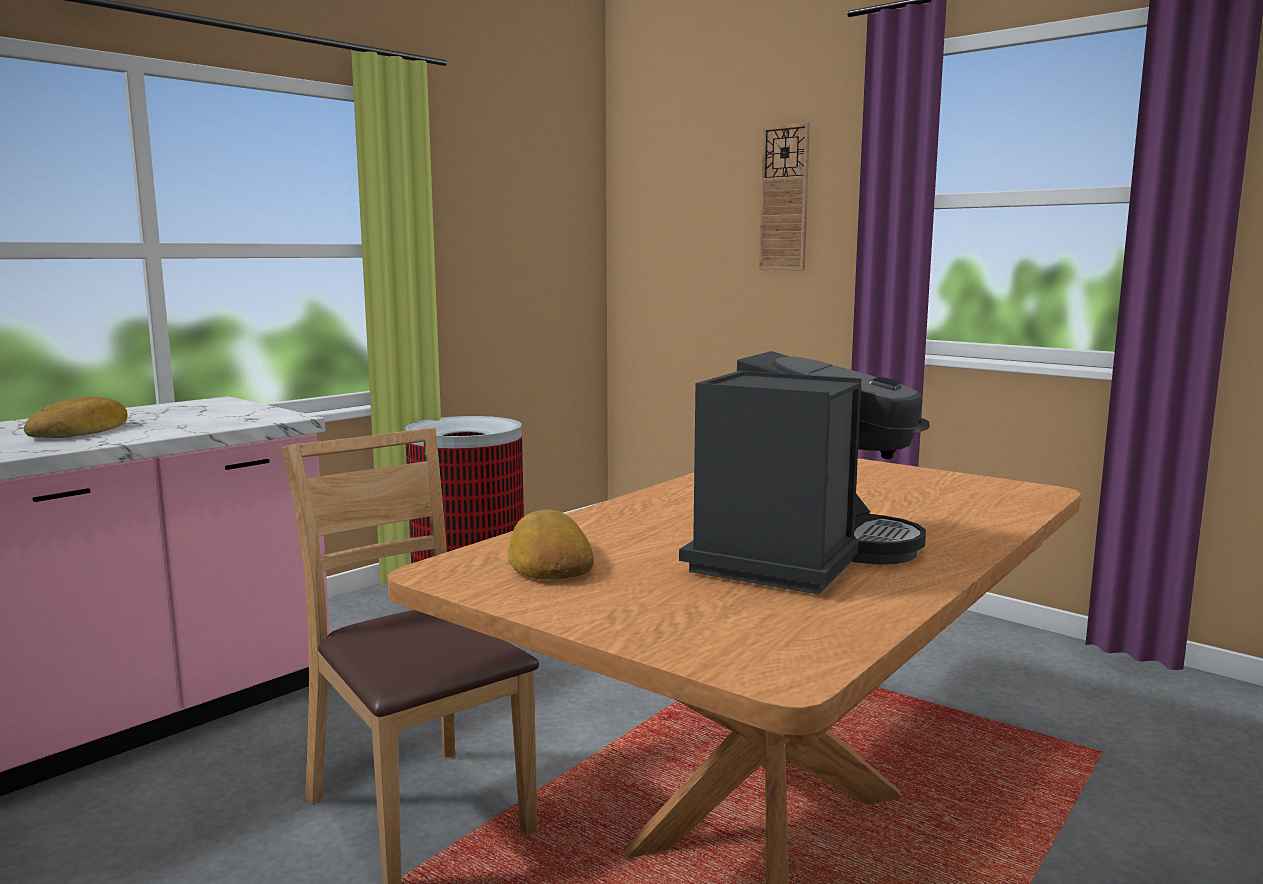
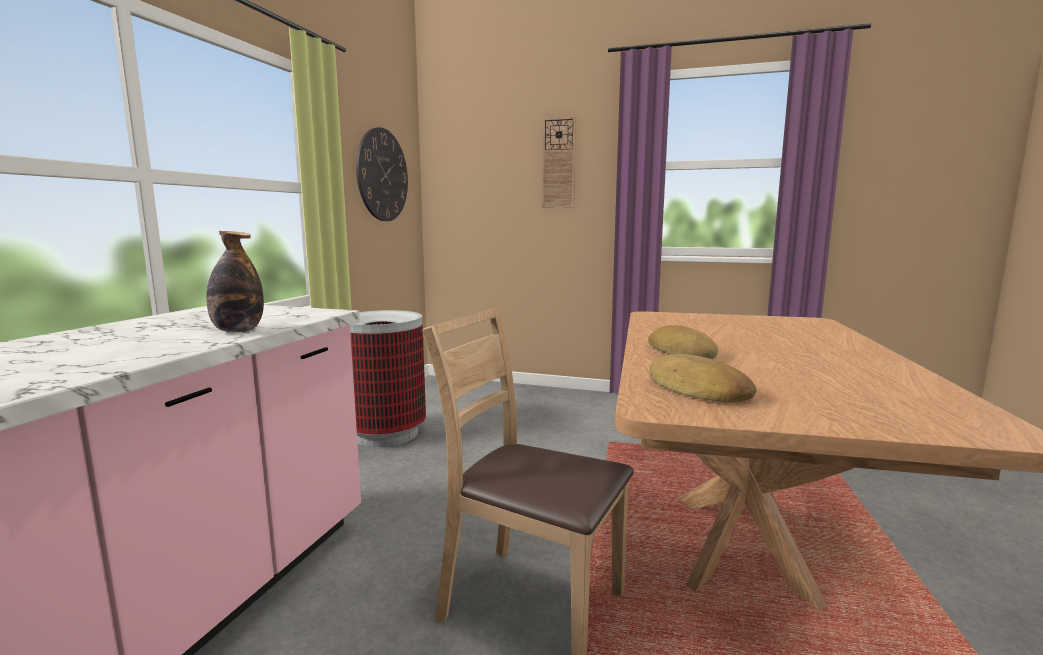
camera: 25 degrees left, 0 degrees up
bread [24,397,128,438] -> bread moved to [648,325,718,359]
coffee machine [679,351,930,595] -> none
none -> bottle [206,231,264,332]
none -> wall clock [356,127,408,221]

